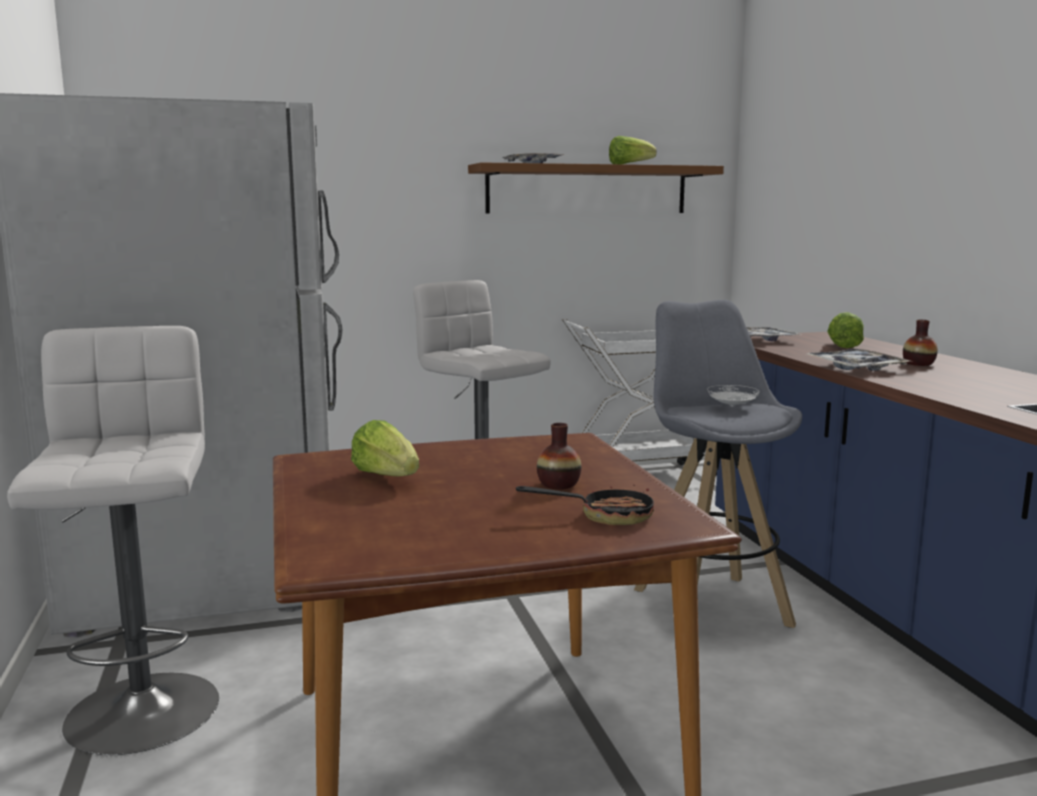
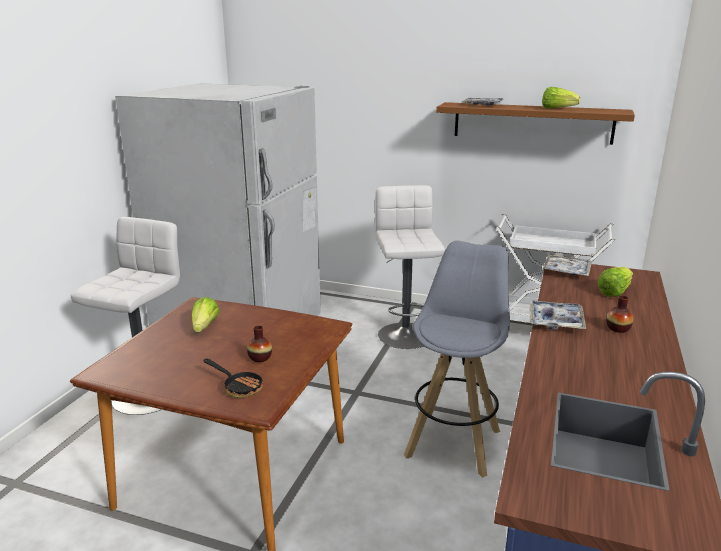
camera: 35 degrees right, 10 degrees up
white plate [707,385,760,407] -> none

